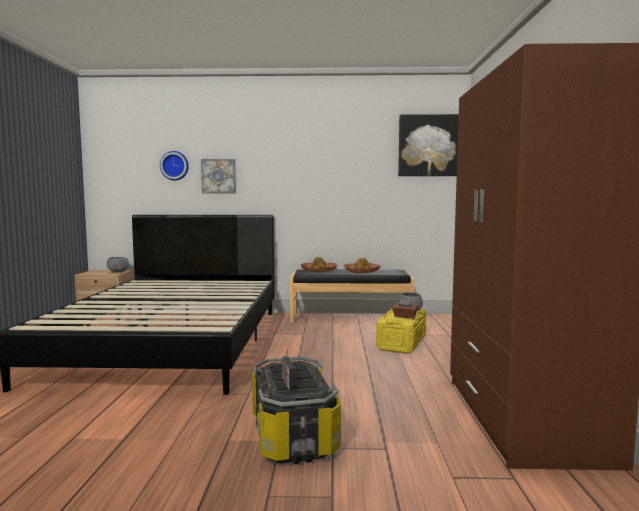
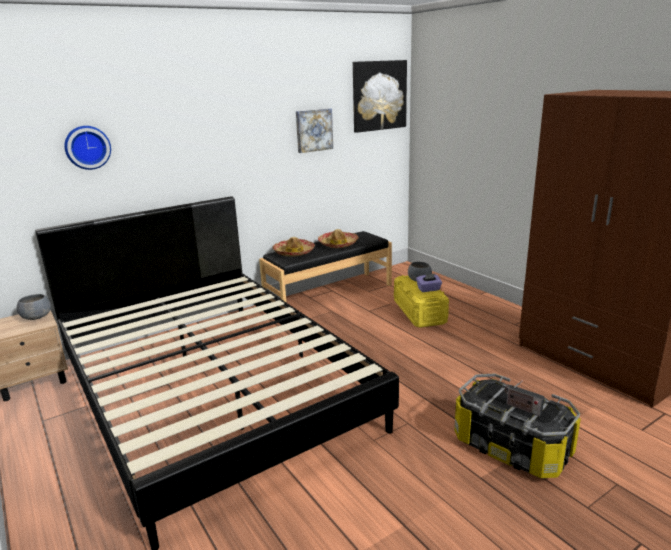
camera: 35 degrees left, 15 degrees up
picture [201,159,236,193] -> picture moved to [296,108,333,153]
brown tissue box [392,299,418,319] -> purple tissue box [416,274,442,292]

